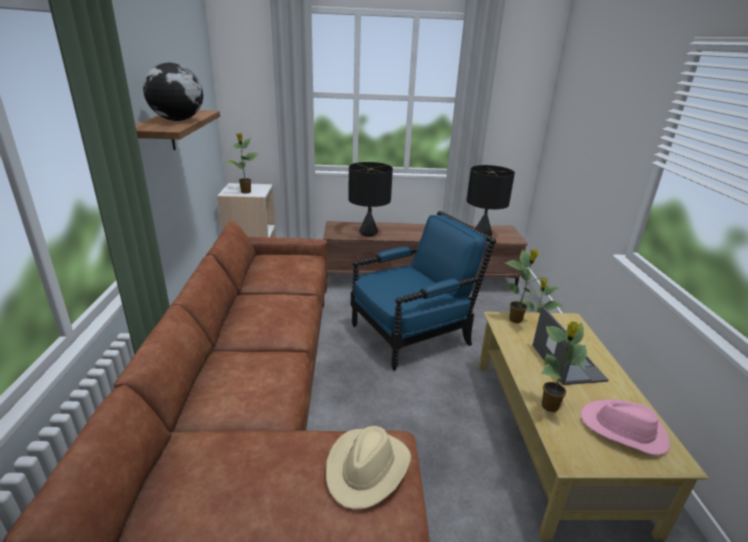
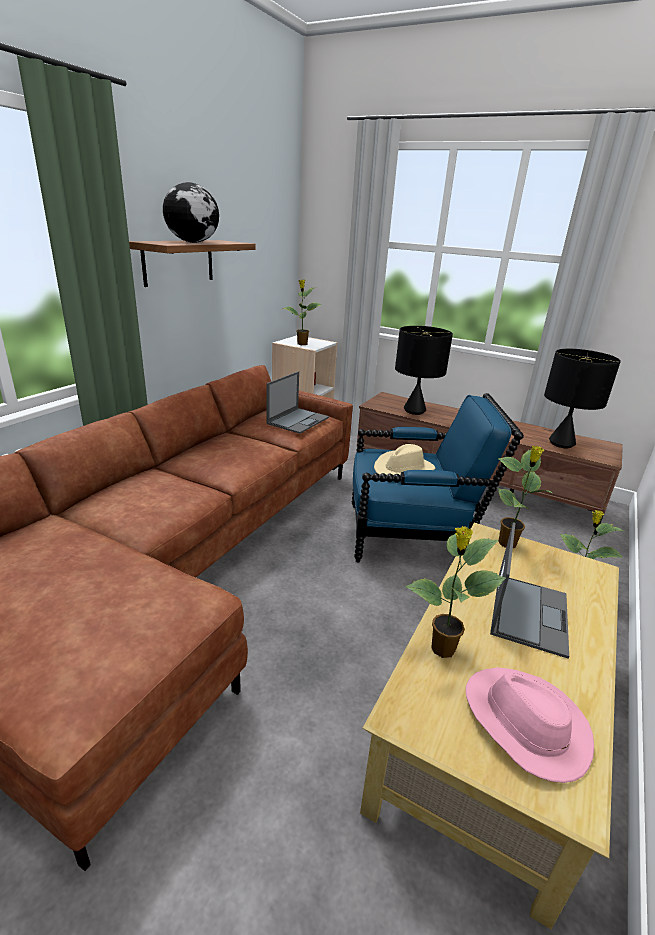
camera: 30 degrees right, 0 degrees up
beige hat [326,426,411,509] -> beige hat moved to [374,444,435,476]
none -> laptop [266,371,329,434]

